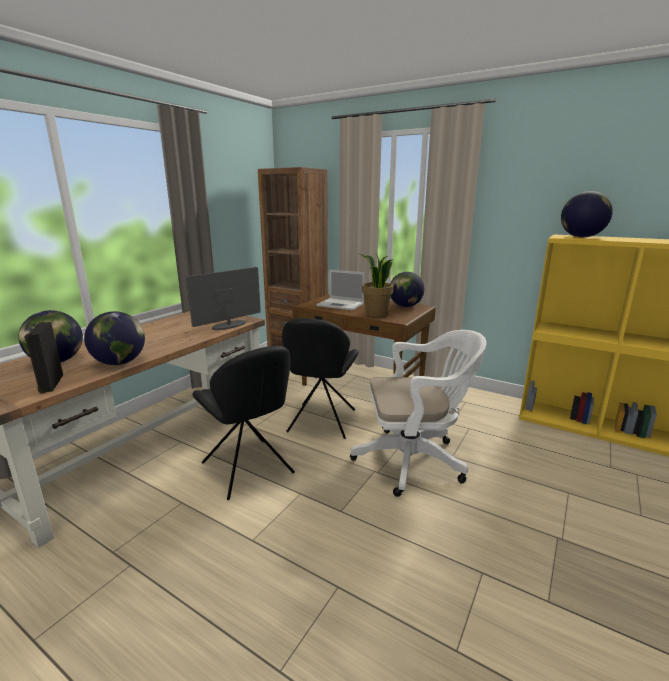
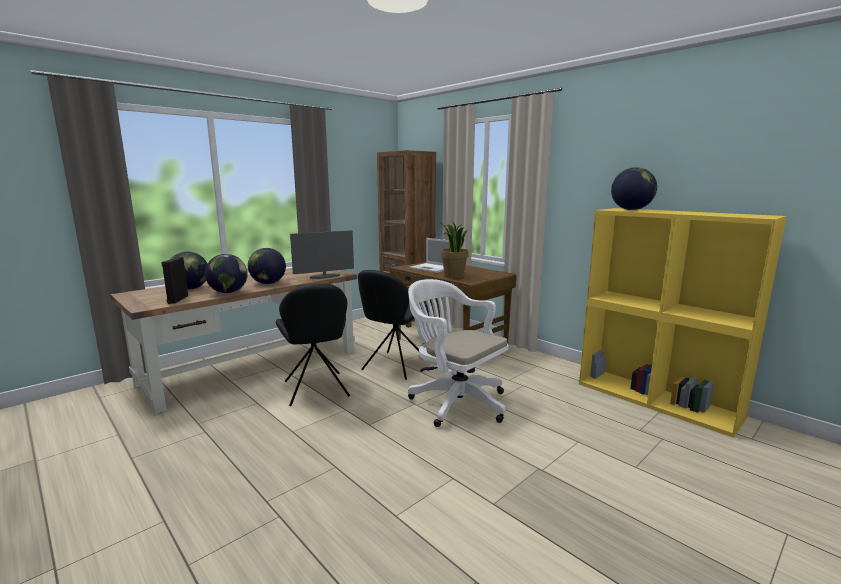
camera: 15 degrees right, 5 degrees down
white office chair [350,330,486,497] -> white office chair turned 150 degrees counterclockwise [408,279,509,427]
globe [390,272,424,307] -> globe moved to [248,248,286,284]

